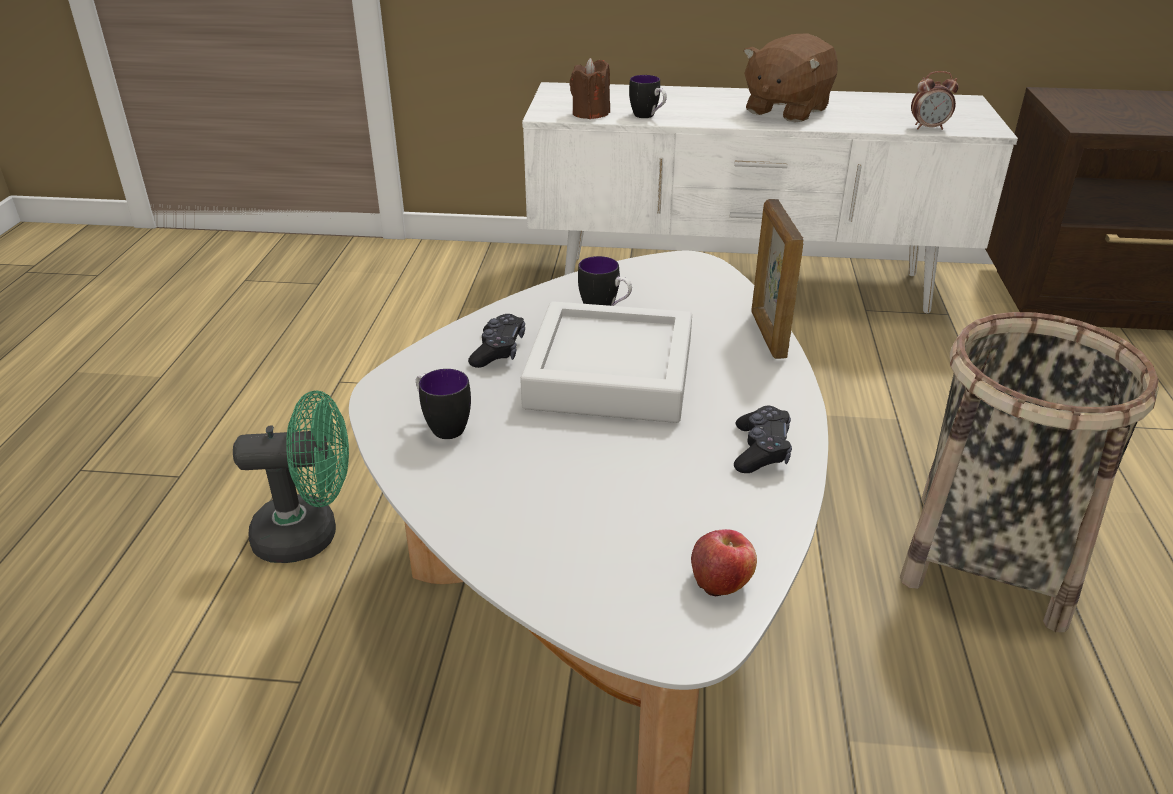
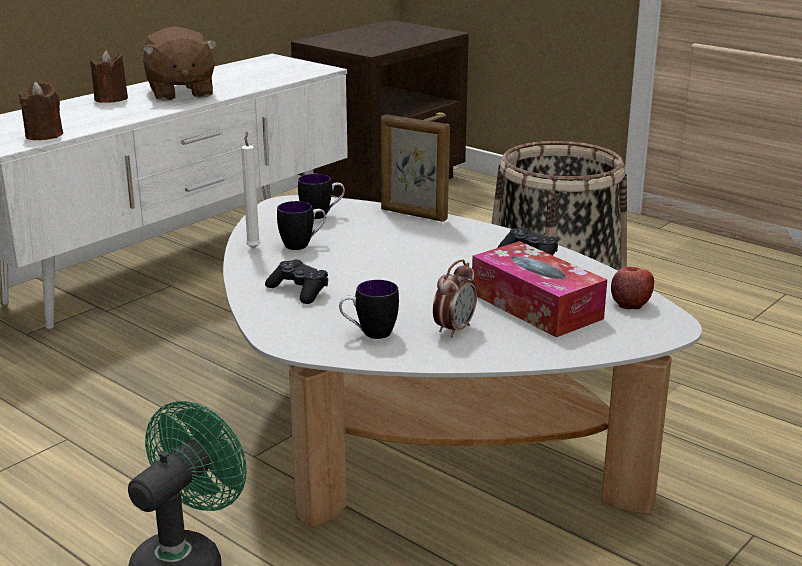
camera: 55 degrees left, 10 degrees down
grey tray [520,301,692,423] -> none
mug [629,75,667,118] -> mug moved to [298,174,345,219]
alarm clock [911,71,959,130] -> alarm clock moved to [433,259,477,338]
none -> brown candle [90,50,128,103]
none -> white candle [241,132,261,249]
none -> tissue box [472,241,607,337]

